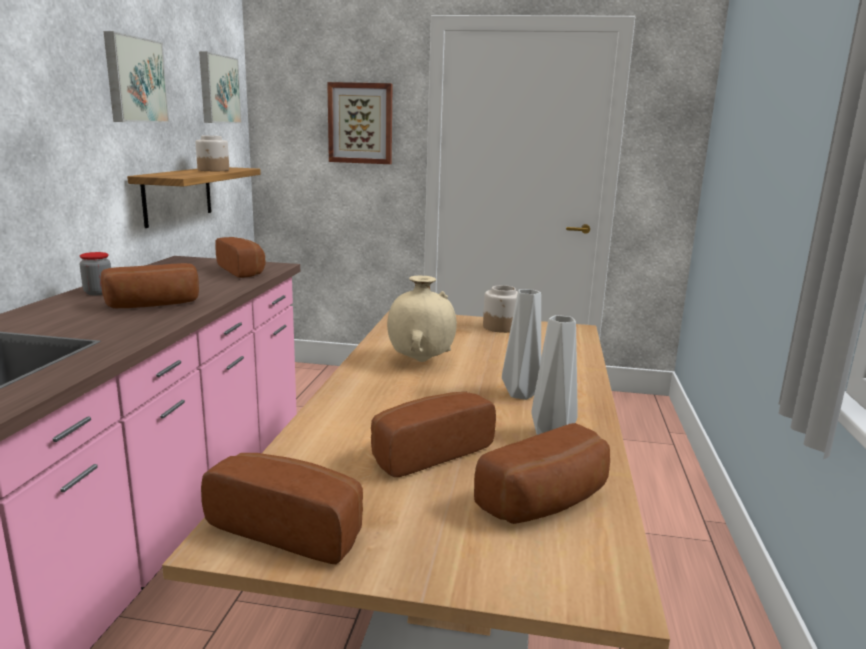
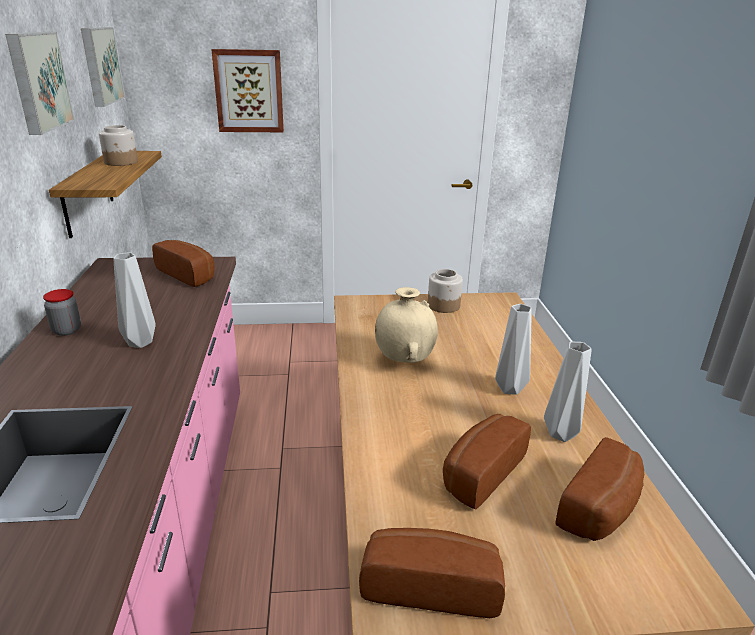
camera: 15 degrees left, 10 degrees up
bread [101,263,199,308] -> grey vase [114,252,156,348]

